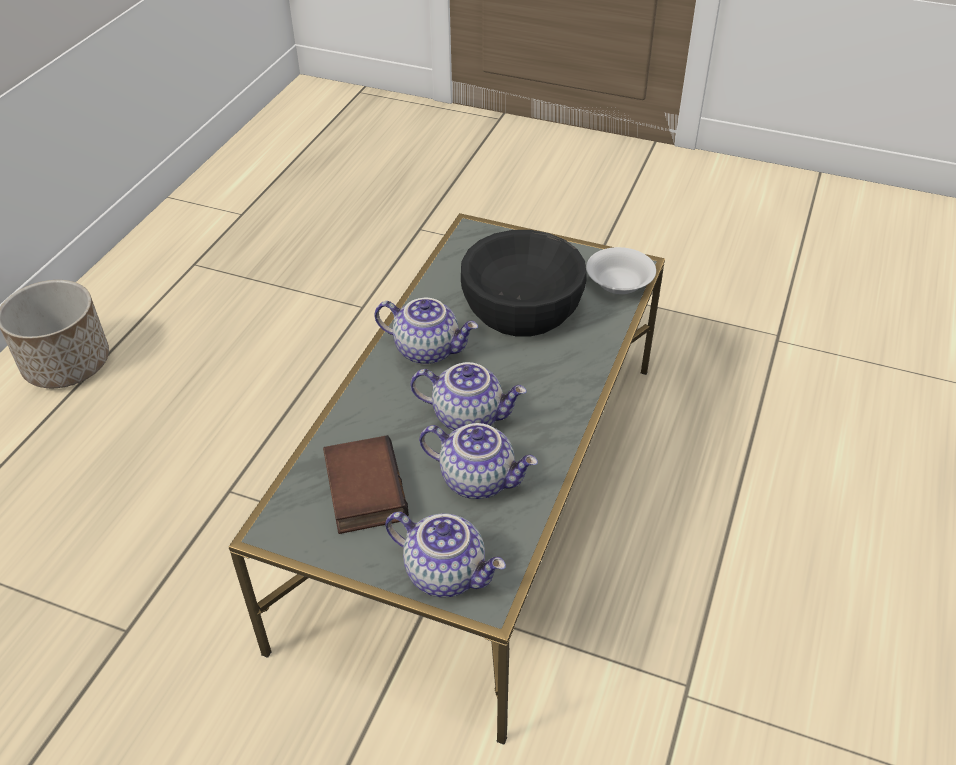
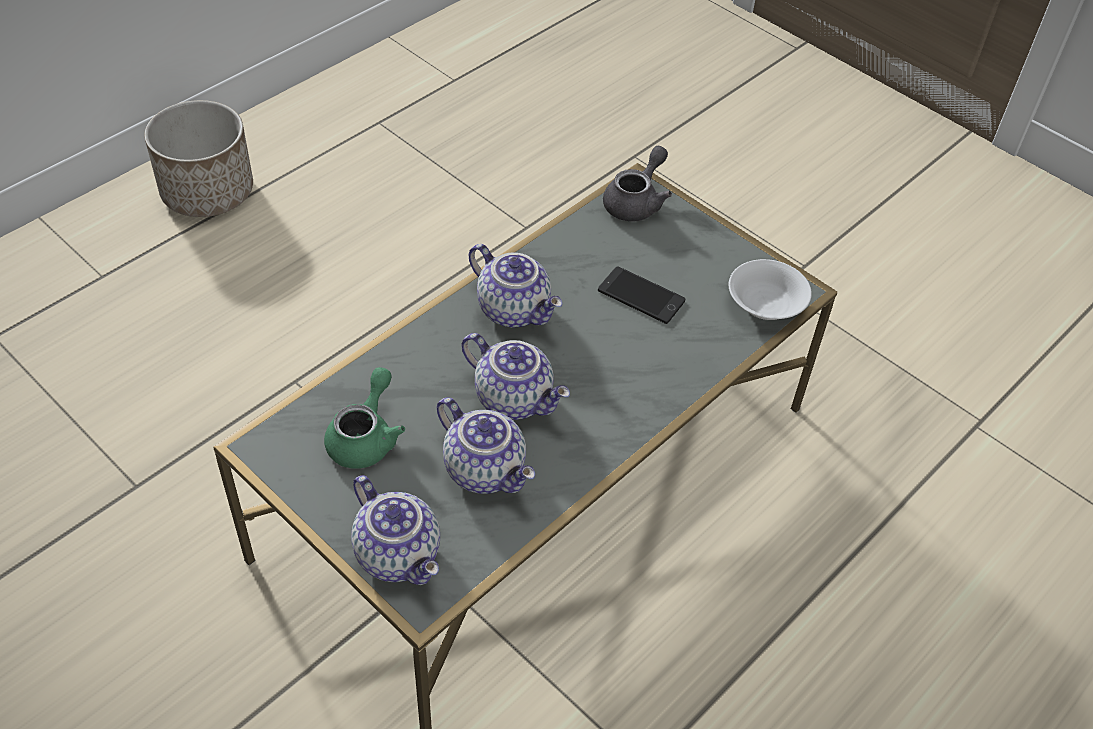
camera: 20 degrees right, 5 degrees up
book [323,435,409,534] -> green teapot [324,367,405,469]
black bowl [461,230,587,337] -> phone [598,266,685,324]
none -> grey teapot [603,146,672,222]

